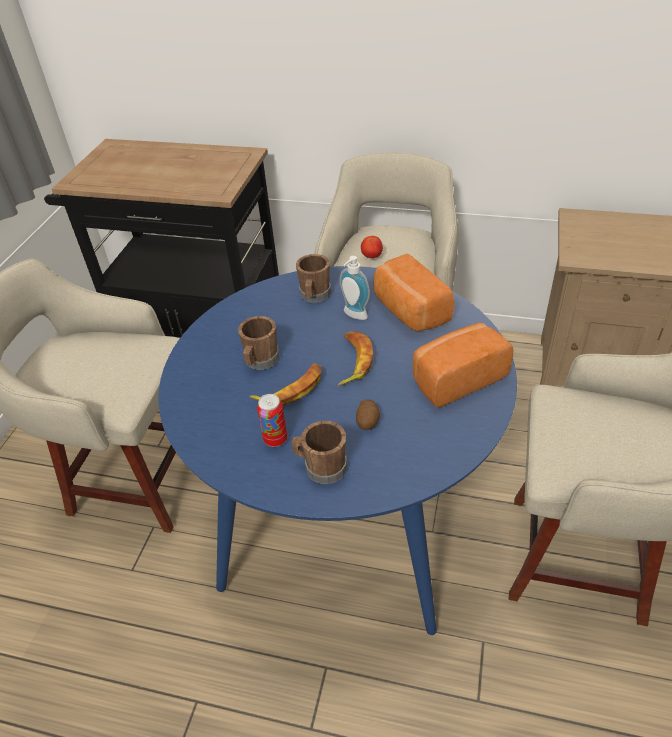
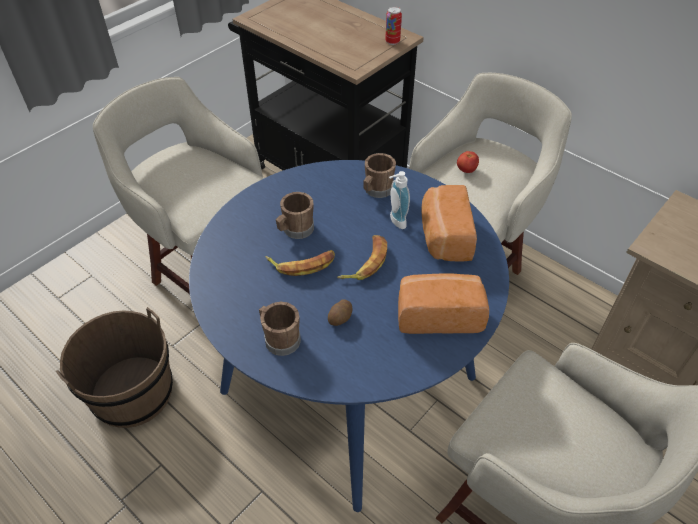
camera: 25 degrees right, 5 degrees up
can [257,394,287,447] -> can moved to [385,6,402,45]
none -> brown bucket [56,307,173,428]

